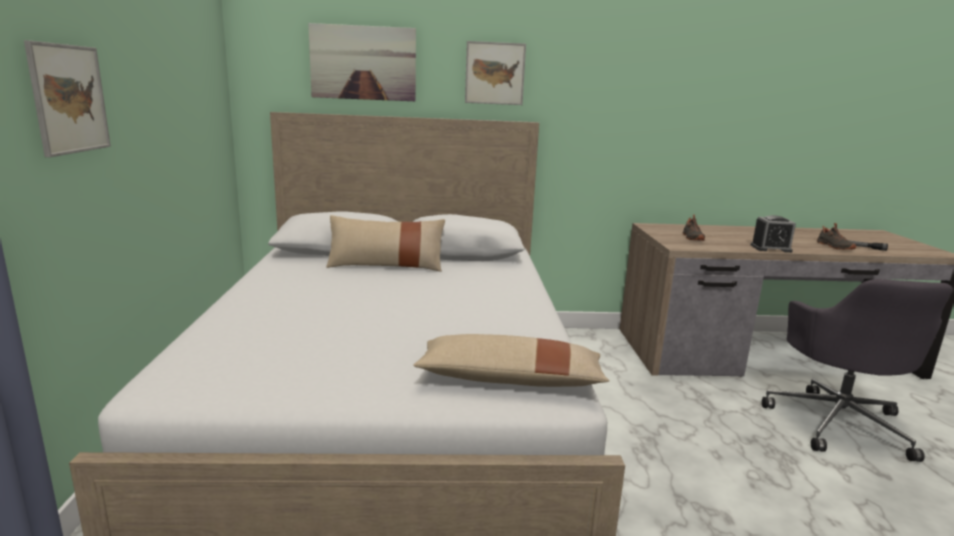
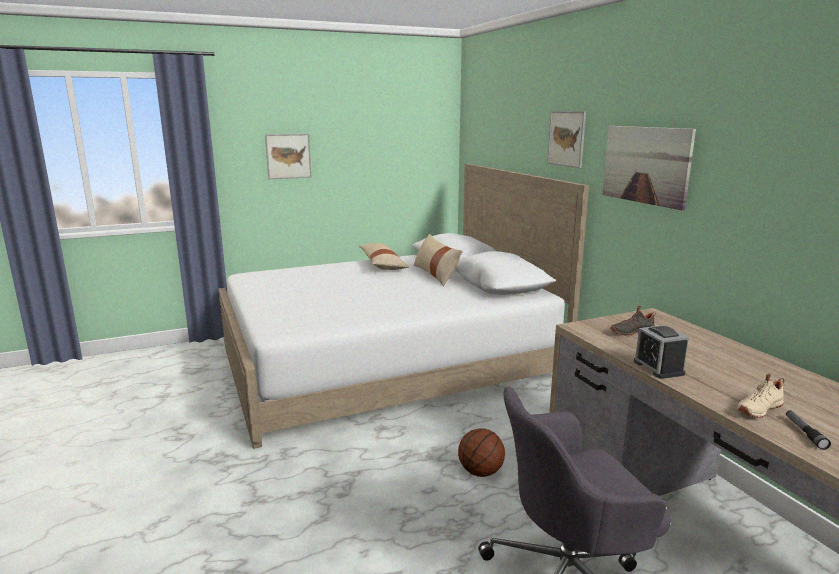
camera: 70 degrees right, 0 degrees up
picture [308,23,416,101] -> picture moved to [602,126,696,210]
beige pillow [413,334,610,387] -> beige pillow moved to [359,243,409,270]
black shoe [817,223,856,250] -> beige shoe [737,373,784,418]
none -> basketball [458,428,505,477]

